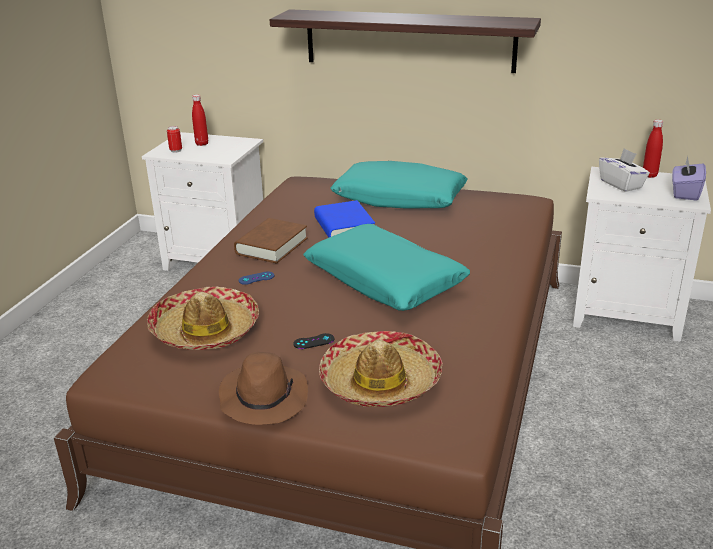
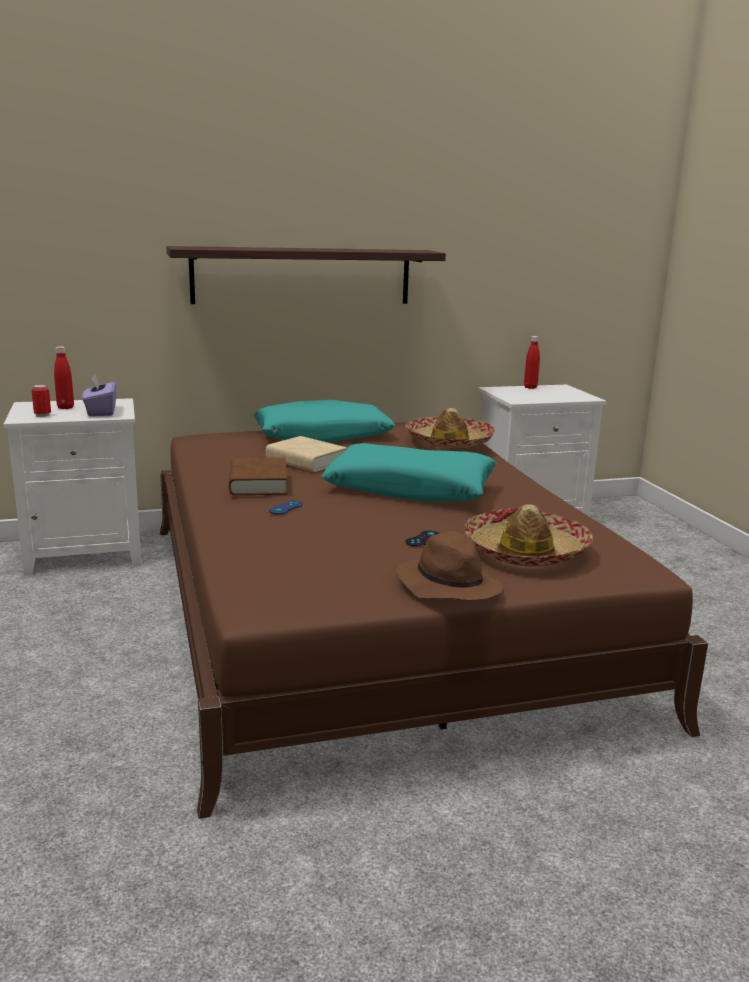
camera: 35 degrees left, 10 degrees down
hat [147,287,259,350] -> hat moved to [406,408,495,449]
blue book [314,200,375,238] -> beige book [266,436,347,472]
white tissue box [599,148,650,192] -> none
purple tissue box [672,155,706,201] -> purple tissue box moved to [82,374,116,416]

